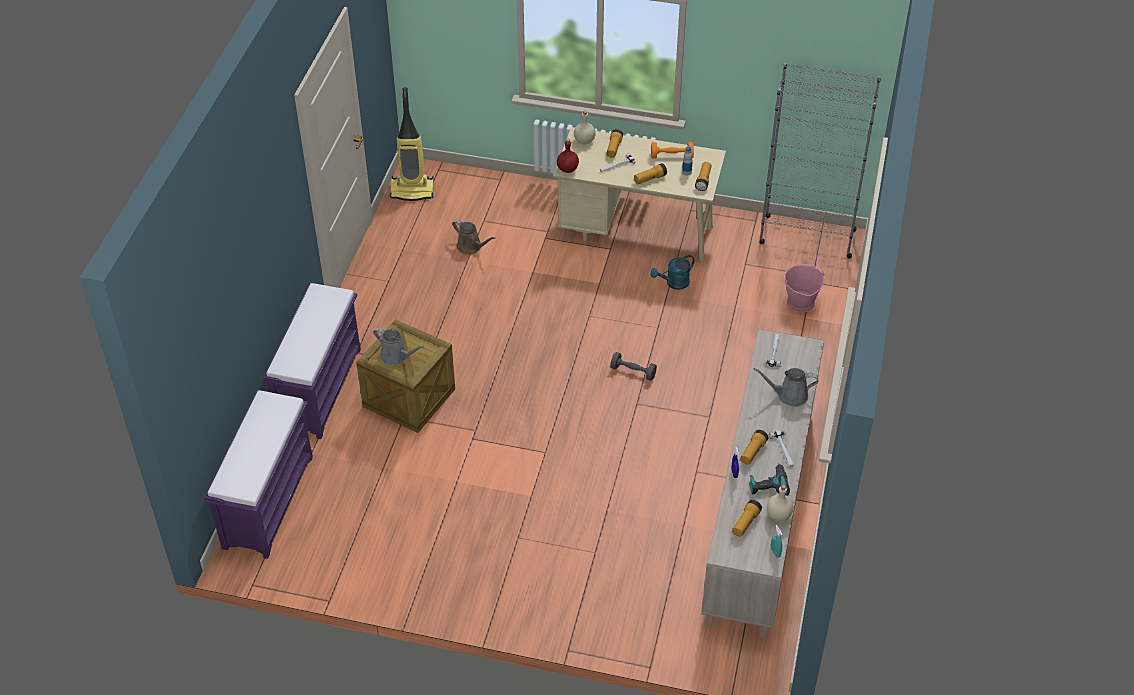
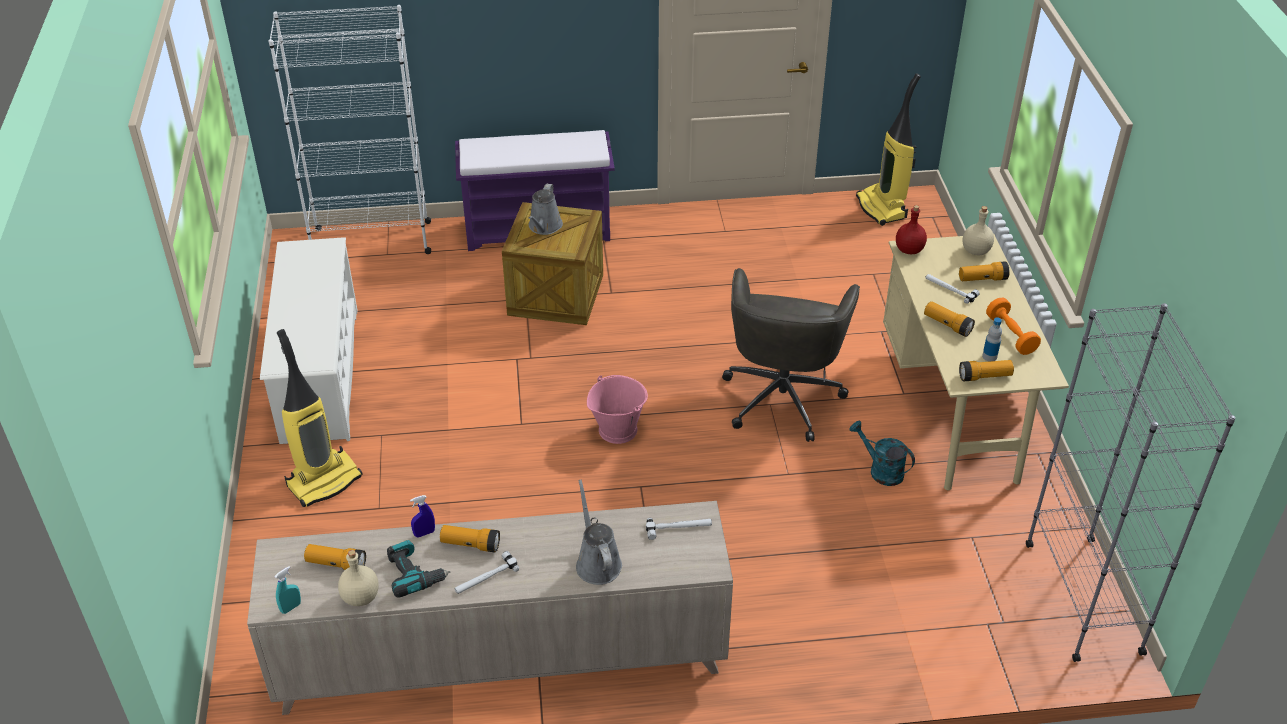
camera: 70 degrees right, 5 degrees down
purple bench [204,390,313,559] -> white bookcase [269,5,431,254]
brown watering can [452,220,495,255] -> none
grey dumbbell [610,352,657,381] -> none
pink bucket [783,264,825,313] -> pink bucket moved to [587,375,648,444]
none -> white shoe rack [260,237,357,444]
none -> vacuum cleaner [277,329,363,507]
none -> grey office chair [722,268,860,442]

